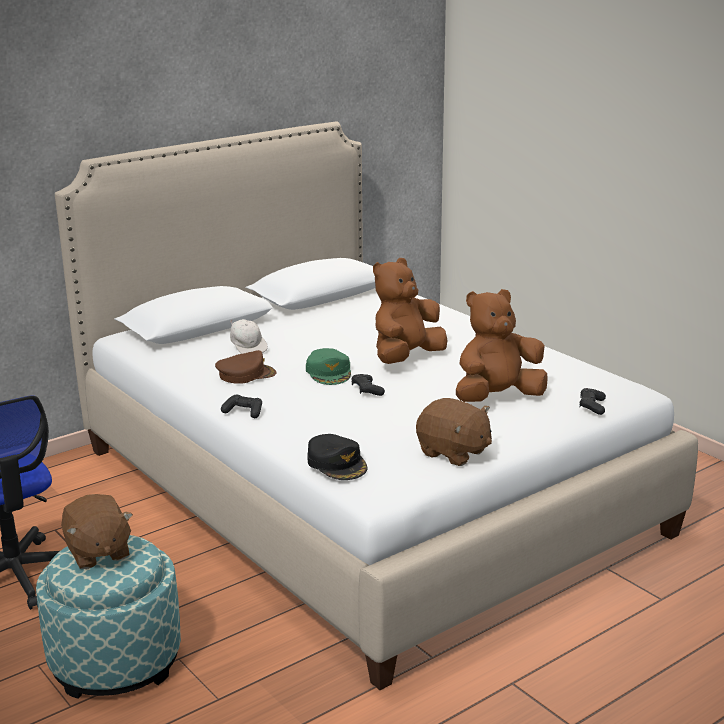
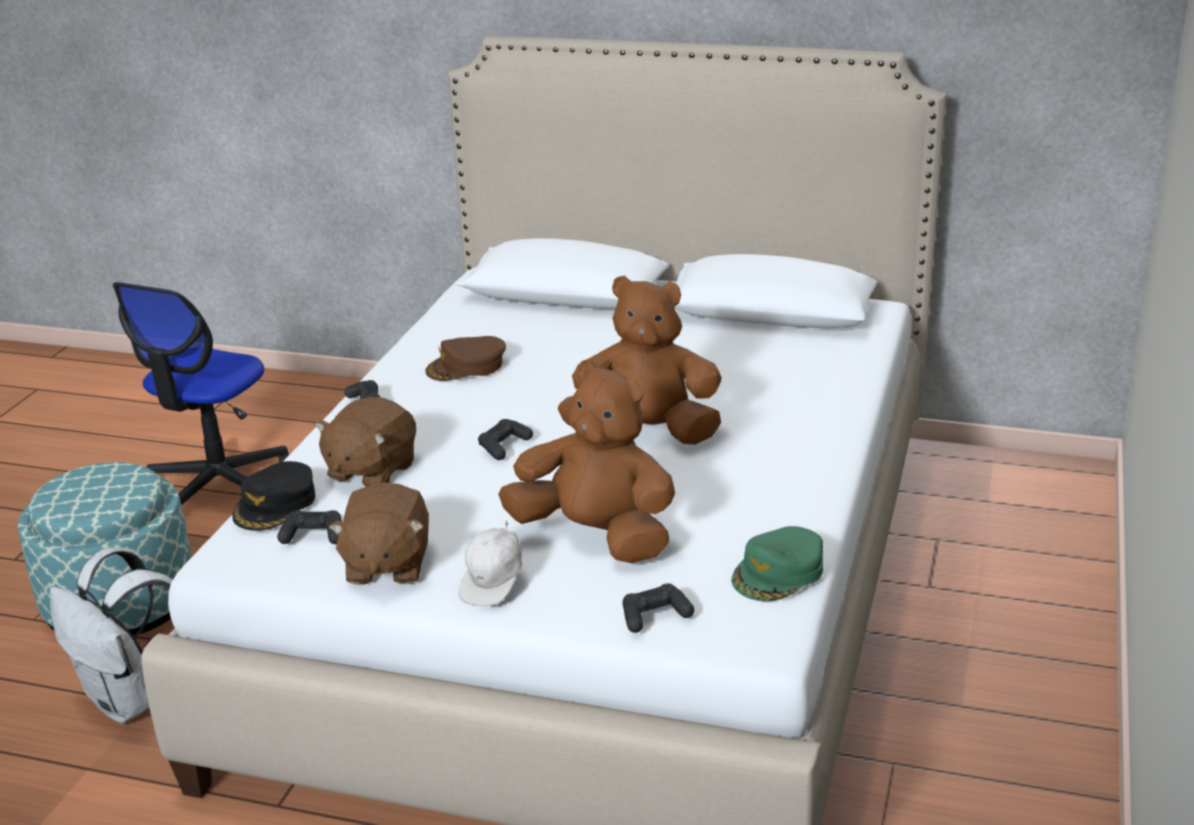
camera: 55 degrees right, 5 degrees up
brown plush toy [61,494,133,569] -> brown plush toy moved to [314,397,416,487]
brown cap [215,350,277,384] -> brown cap turned 120 degrees clockwise [426,336,506,381]
white cap [230,319,268,354] -> white cap moved to [459,520,522,606]
green cap [306,348,351,385] -> green cap moved to [731,526,823,602]
none -> white backpack [50,547,173,724]
none -> black game controller [277,510,342,544]

